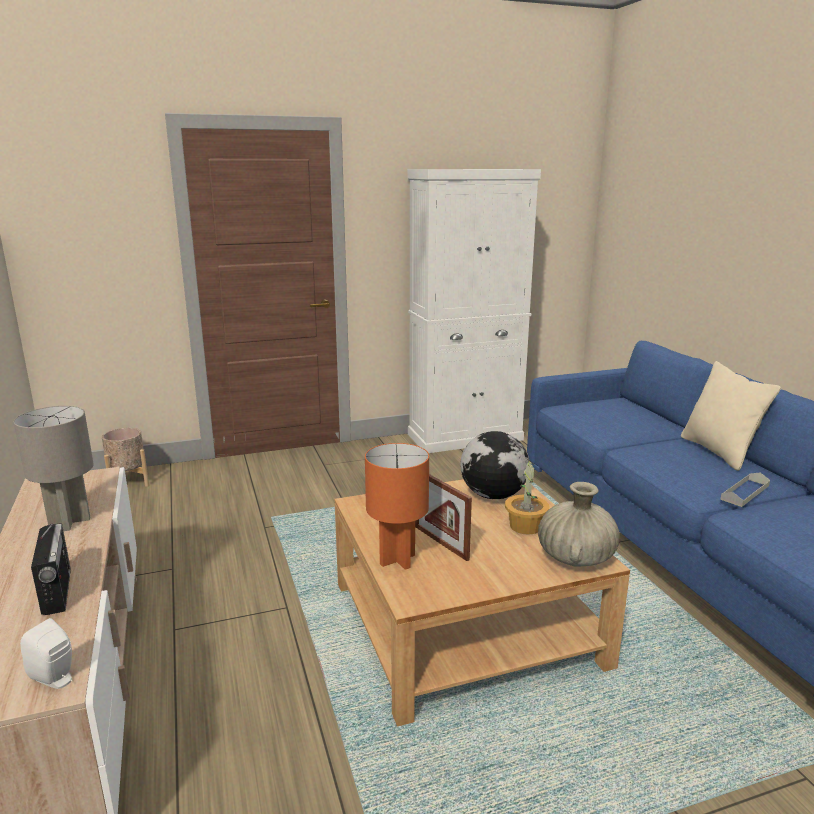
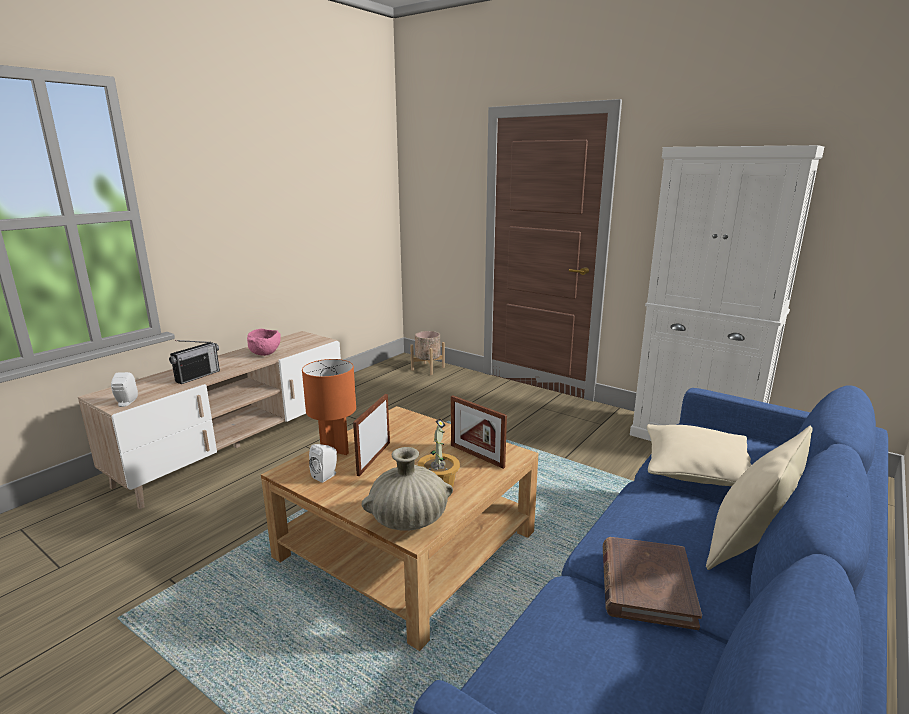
camera: 55 degrees right, 0 degrees up
grey table lamp [13,406,94,531] -> pink bowl [247,329,281,356]
globe [460,431,529,499] -> picture frame [451,396,507,469]
grey tray [720,472,770,507] -> brown book [603,537,702,630]
none -> white speaker [309,444,337,483]
none -> beige pillow [647,424,751,486]

